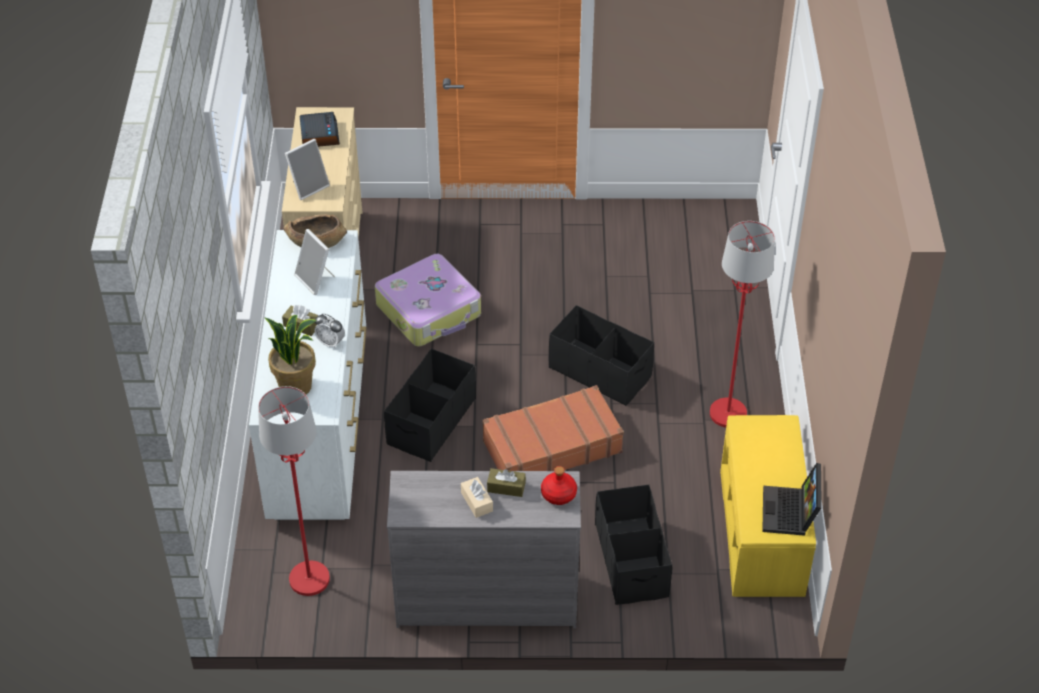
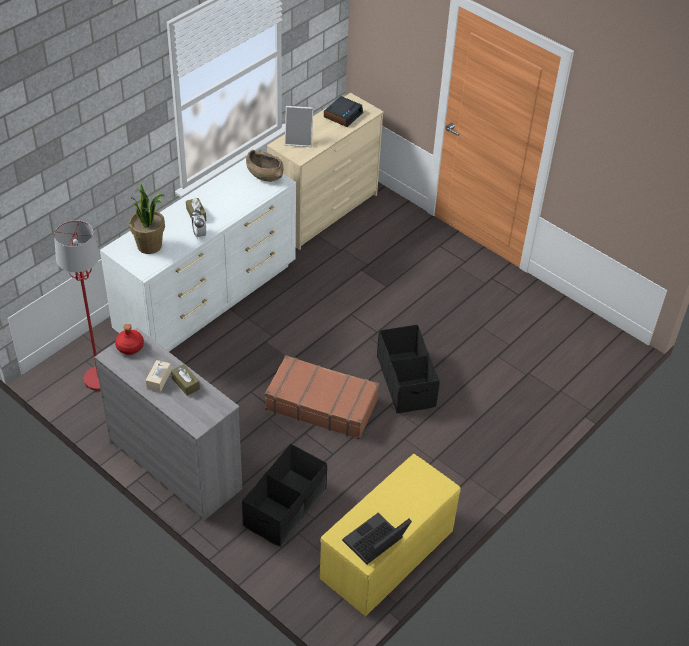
camera: 40 degrees right, 0 degrees up
picture frame [294,229,334,295] -> none
suitcase [375,254,481,346] -> none
black storage box [384,349,476,462] -> none
red bottle [541,466,577,505] -> red bottle moved to [115,324,144,355]
red floor lamp [710,221,775,428] -> none

